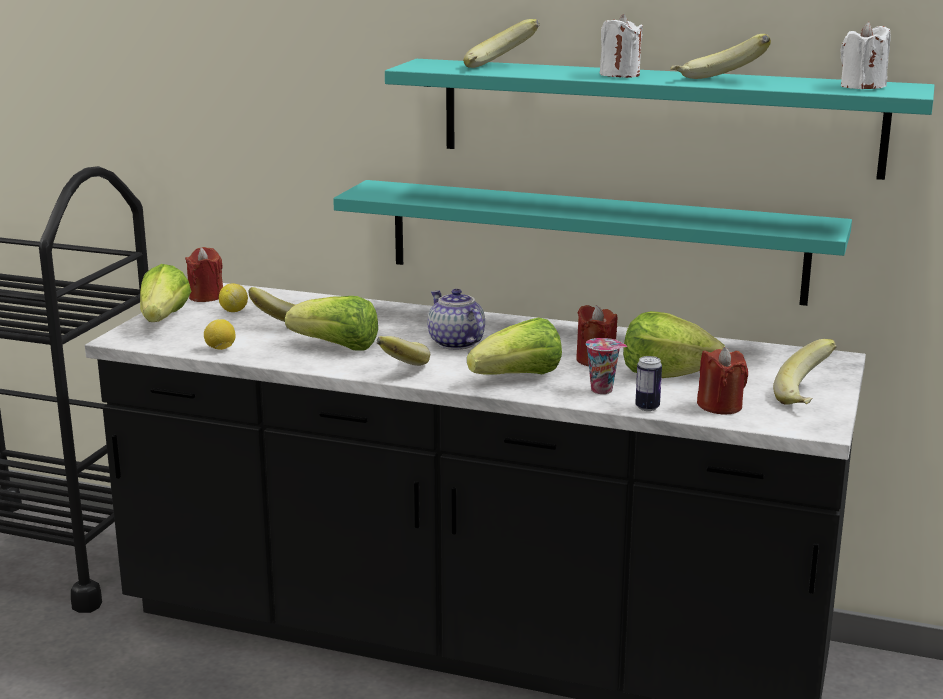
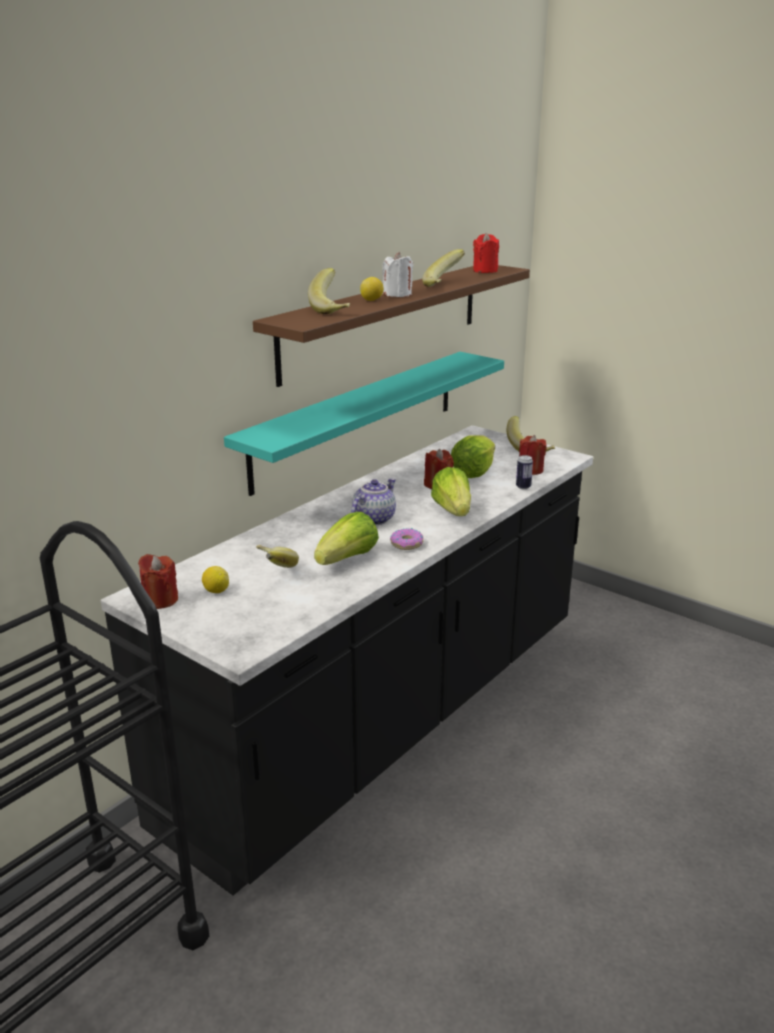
camera: 70 degrees left, 5 degrees up
lettuce [140,264,191,322] -> none
lemon [204,319,236,350] -> lemon moved to [360,277,384,301]
banana [376,336,430,366] -> donut [390,528,424,550]
turquoise shelf [385,59,935,180] -> brown shelf [253,265,530,387]
teapot [428,289,485,350] -> teapot turned 135 degrees clockwise [351,478,396,525]
cup [586,338,627,394] -> none
white candle [840,22,890,89] -> red candle [473,232,499,273]

